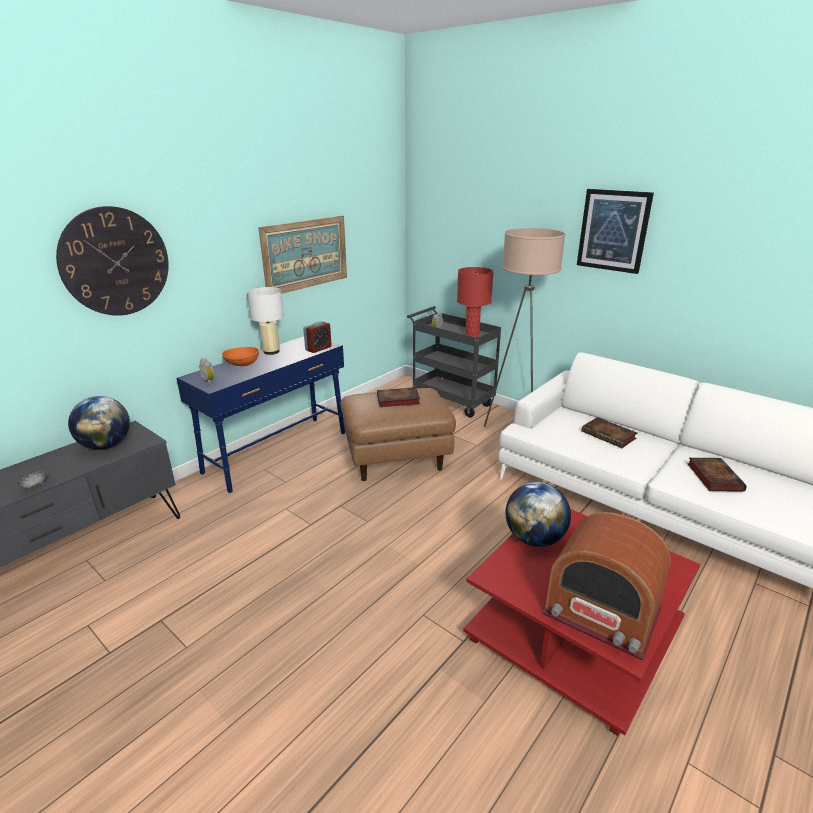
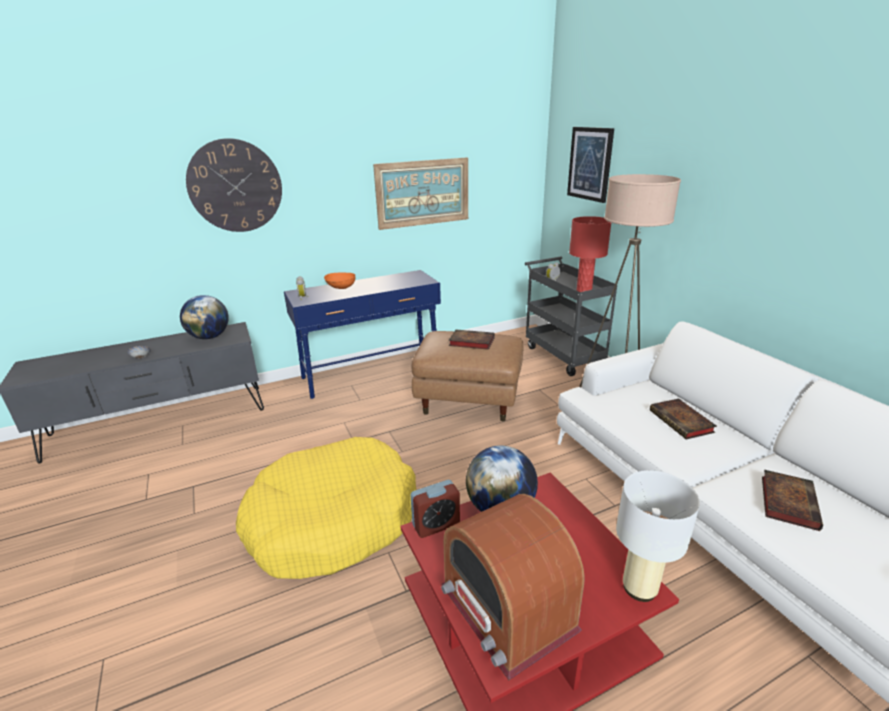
camera: 25 degrees right, 0 degrees up
white table lamp [247,287,284,355] -> white table lamp moved to [616,470,700,602]
alarm clock [303,321,332,353] -> alarm clock moved to [410,480,460,538]
picture [577,189,654,274] -> picture moved to [567,127,614,203]
none -> yellow dog bed [236,437,416,579]

